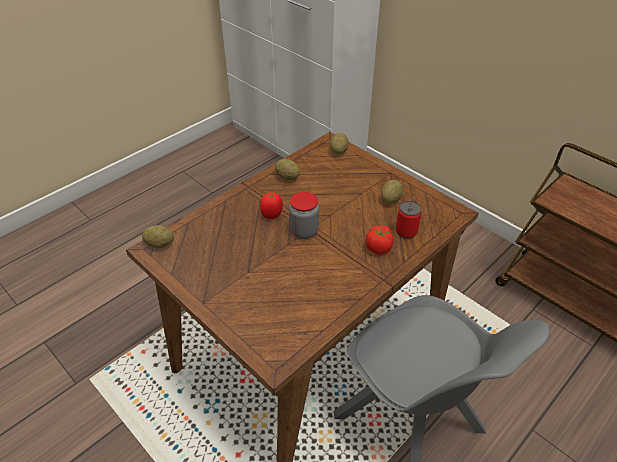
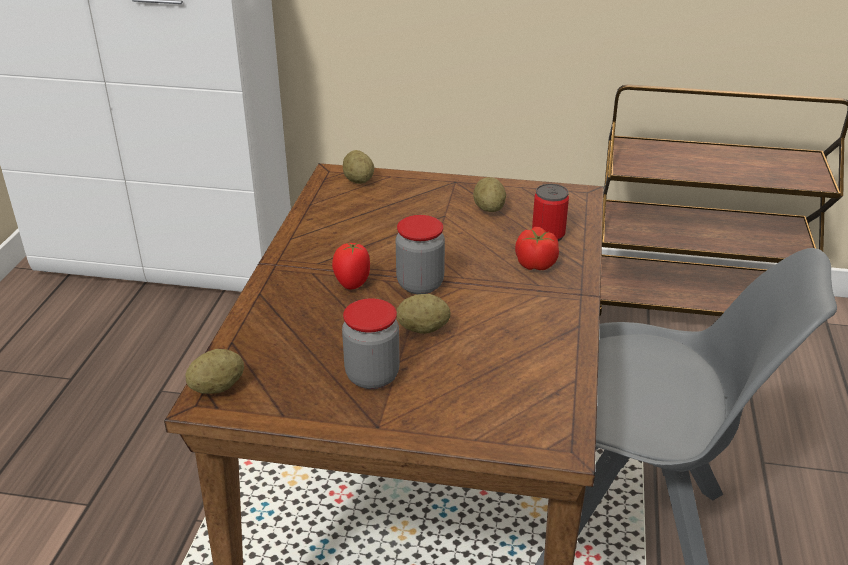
camera: 35 degrees left, 10 degrees down
potato [275,159,300,180] -> potato moved to [396,294,451,334]
none -> jar [342,298,400,389]

